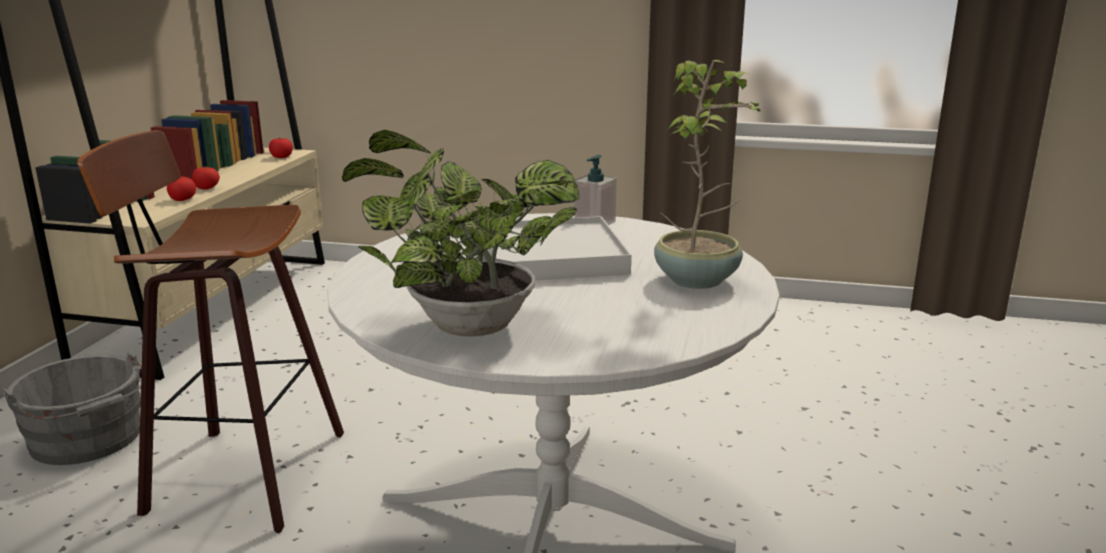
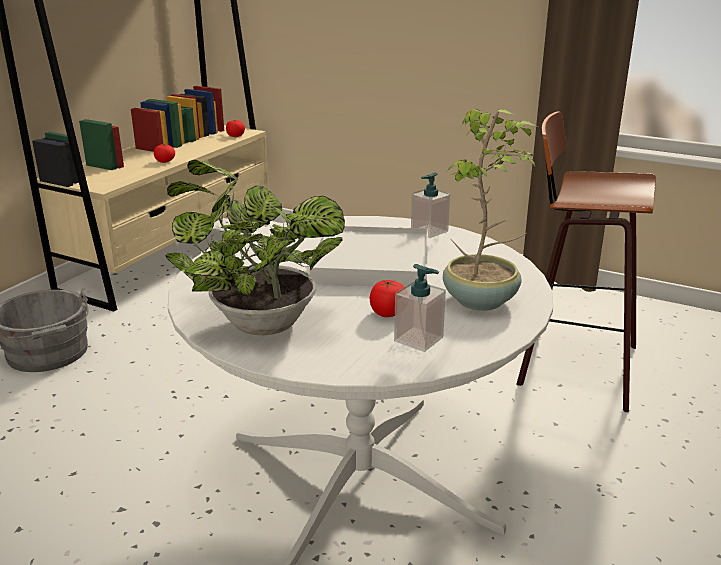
camera: 15 degrees right, 5 degrees up
stool [77,130,344,533] -> stool moved to [516,111,656,412]
tomato [167,176,196,201] -> tomato moved to [370,280,404,317]
none -> soap dispenser [394,264,446,352]

